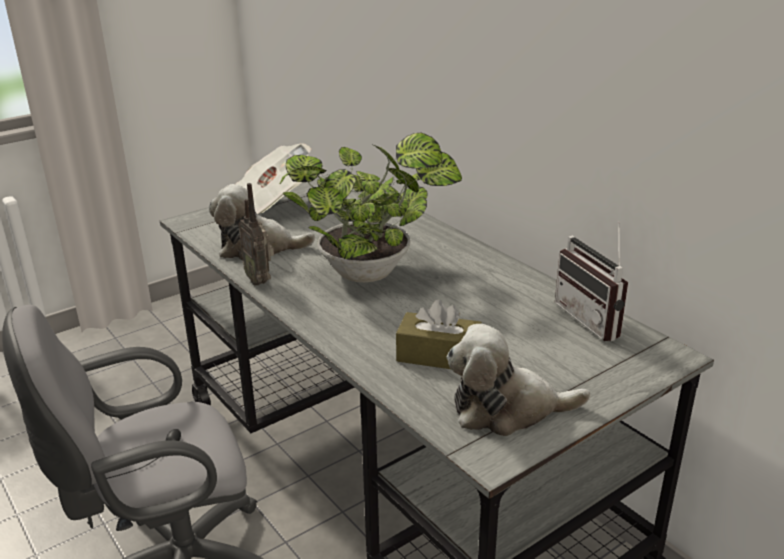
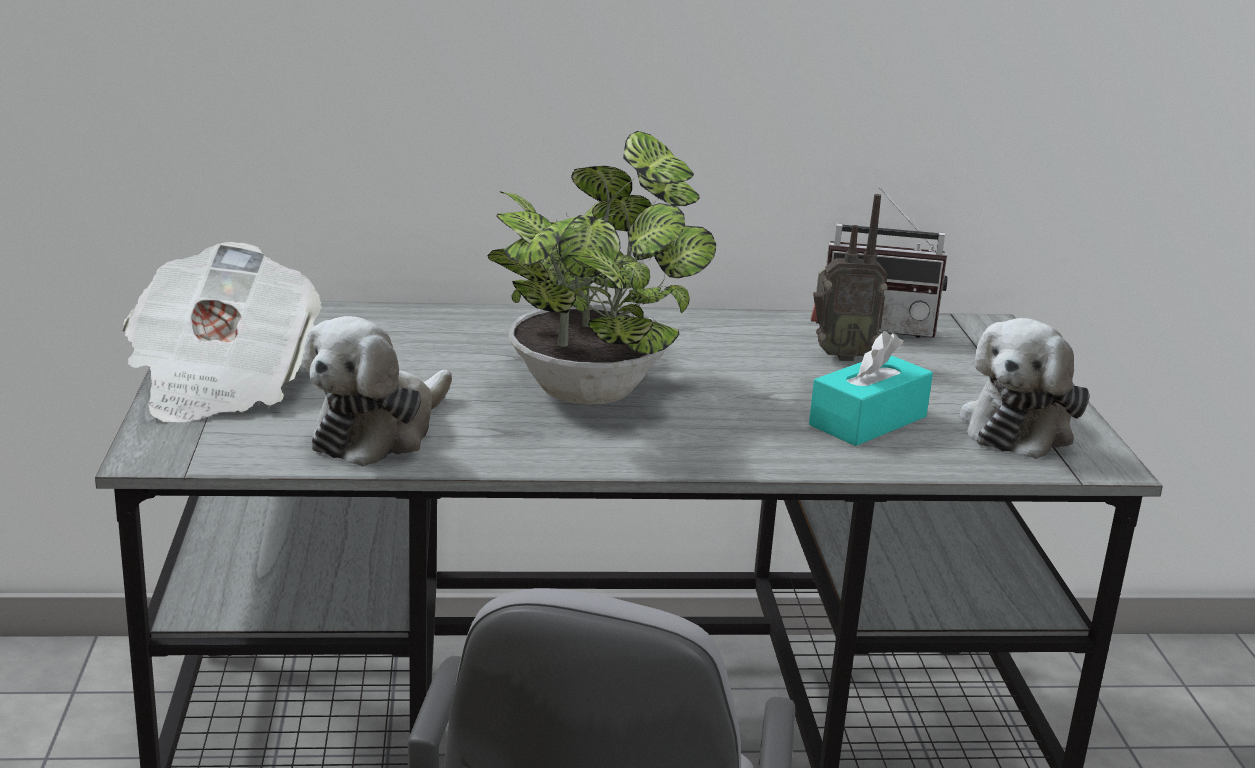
camera: 60 degrees left, 5 degrees down
radio [238,183,274,286] -> radio moved to [811,194,888,361]
brown tissue box [396,300,482,369] -> turquoise tissue box [809,331,933,446]

